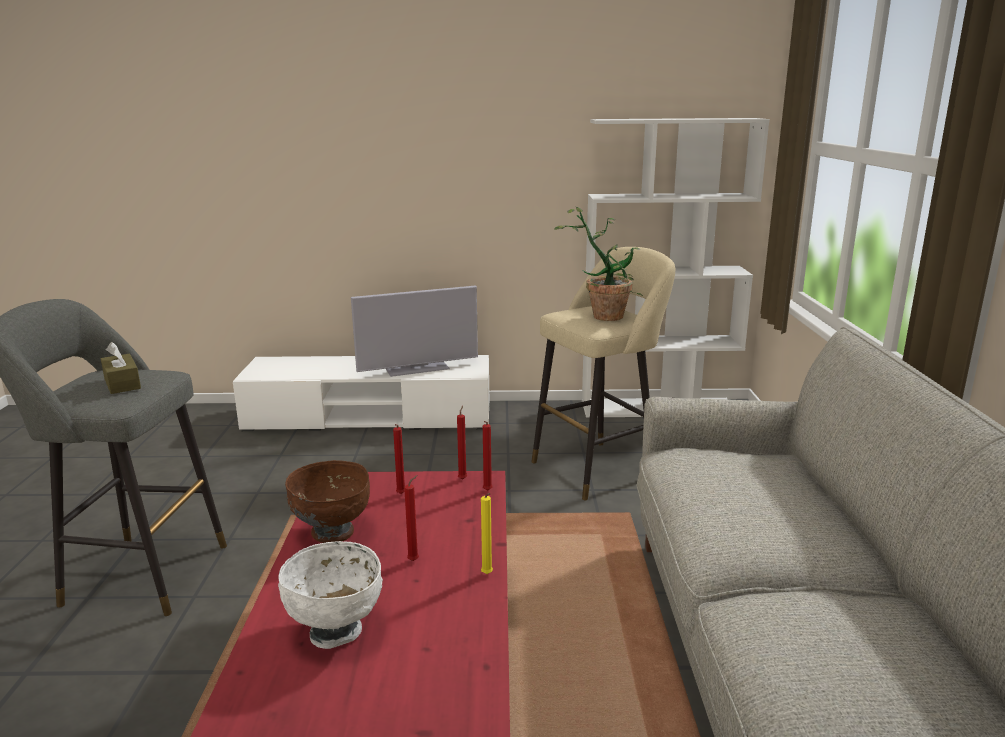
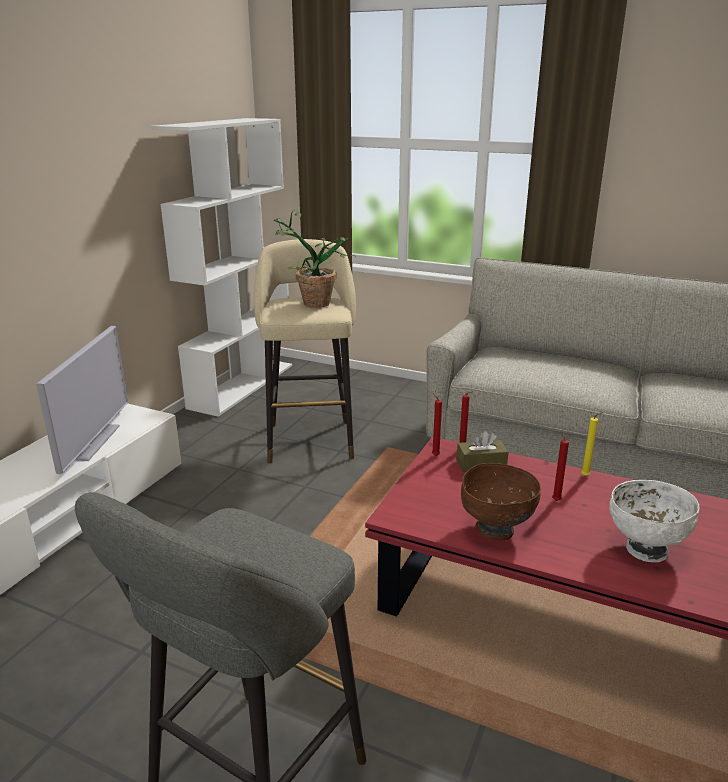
camera: 65 degrees left, 5 degrees up
brown tissue box [101,342,141,394] -> brown tissue box moved to [456,431,508,472]
red candle [393,424,405,494] -> none

